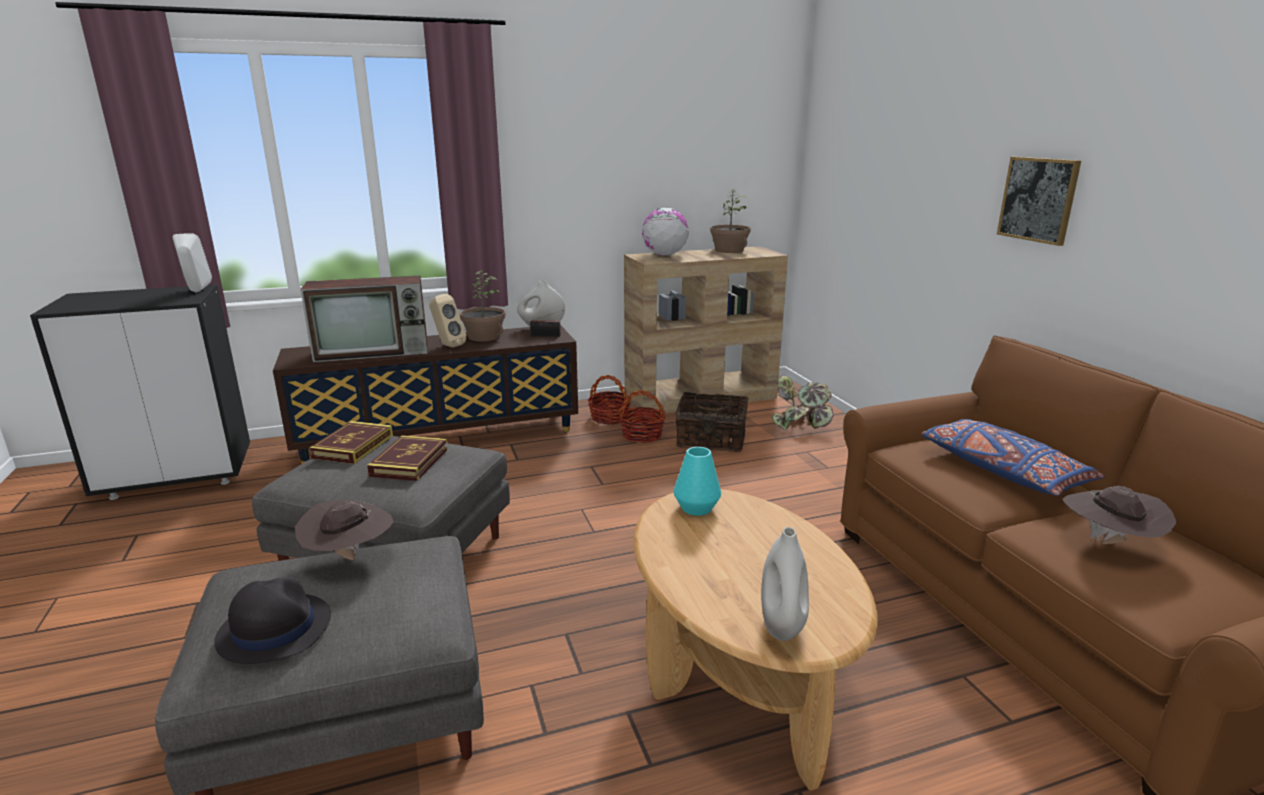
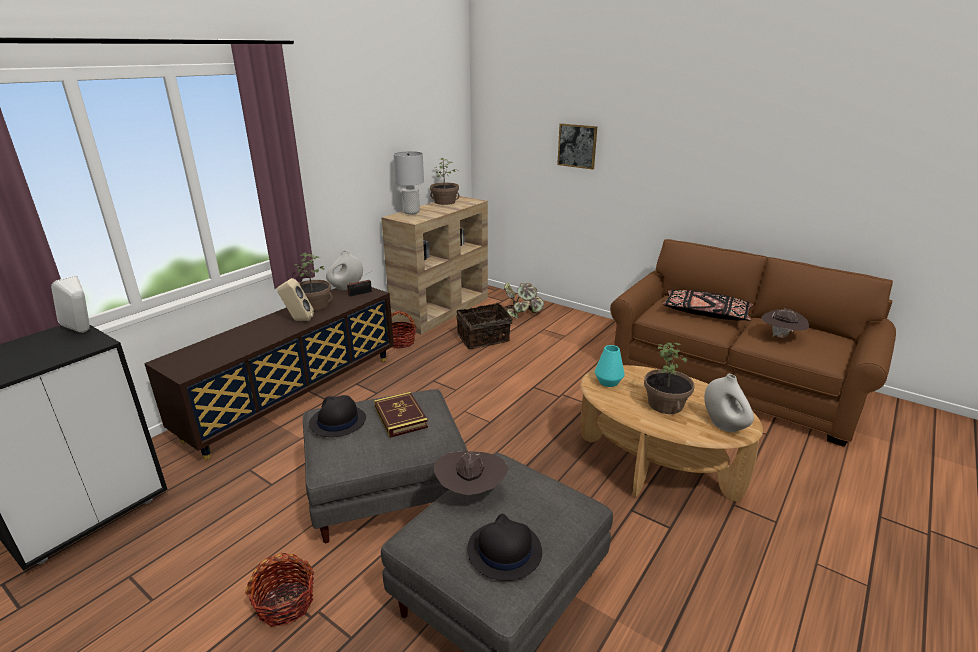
camera: 35 degrees left, 5 degrees up
television [301,276,428,362] -> none
book [309,421,393,464] -> black hat [309,395,366,437]
basket [619,390,666,443] -> basket moved to [245,553,314,627]
globe [642,208,689,256] -> grey table lamp [393,151,424,215]
blue pillow [921,419,1105,496] -> black pillow [663,290,753,321]
picture [997,157,1081,246] -> picture moved to [557,123,597,169]
none -> potted plant [644,343,694,414]

